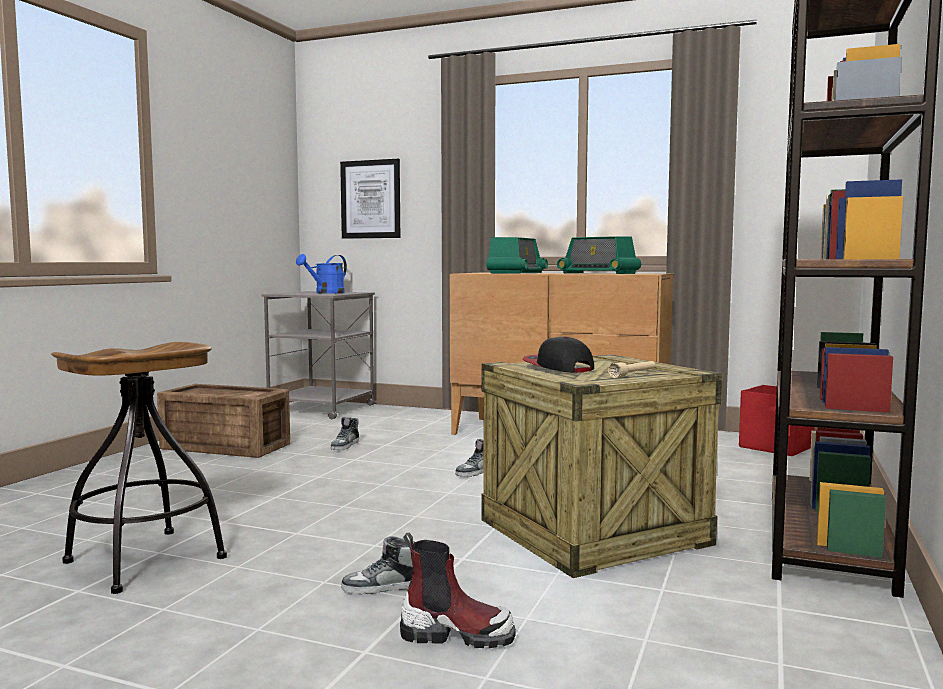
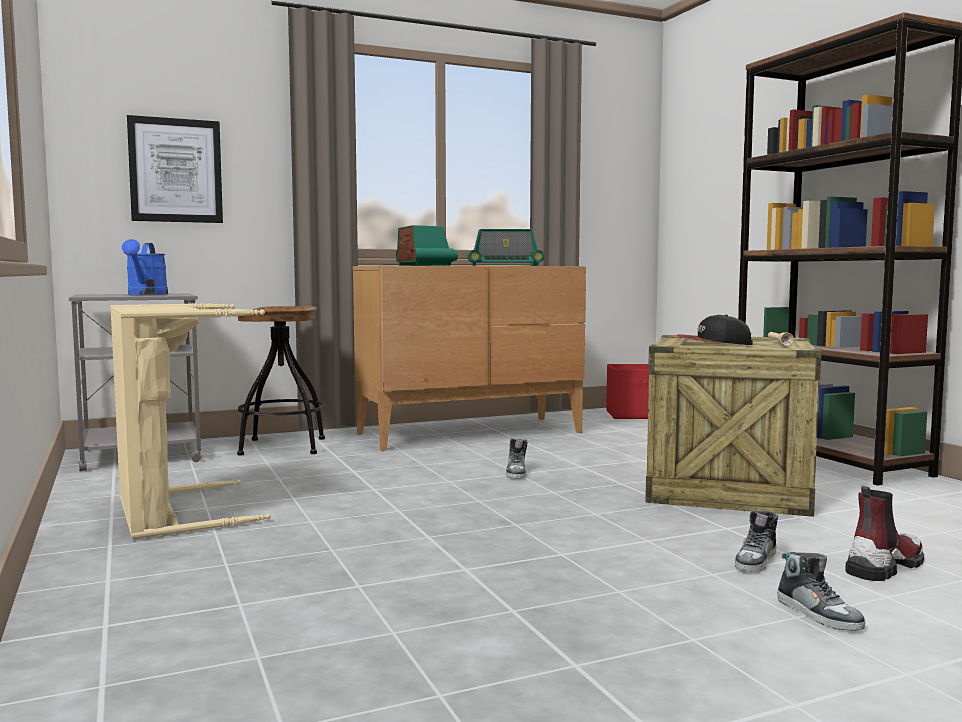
camera: 45 degrees left, 0 degrees up
brown stool [51,342,227,594] -> brown stool moved to [237,306,325,456]
crate [157,384,290,458] -> beige laundry basket [110,303,271,539]
shoe [331,417,359,450] -> shoe moved to [777,552,865,631]

